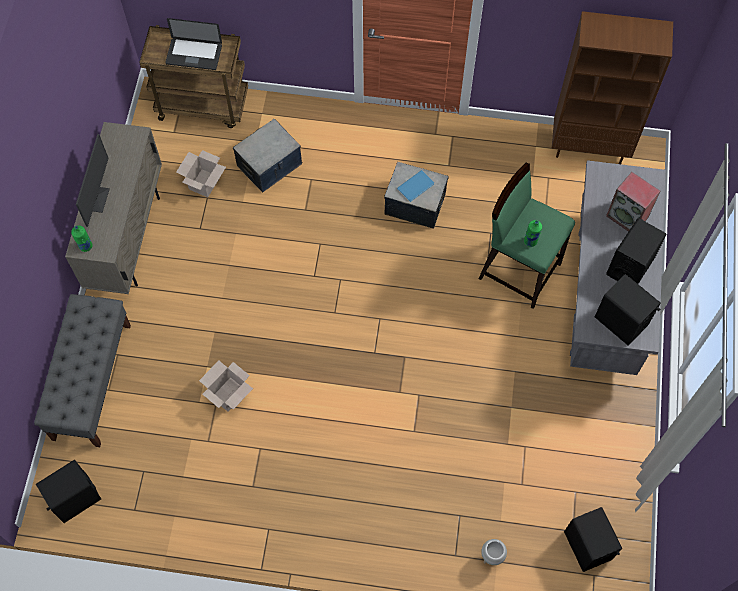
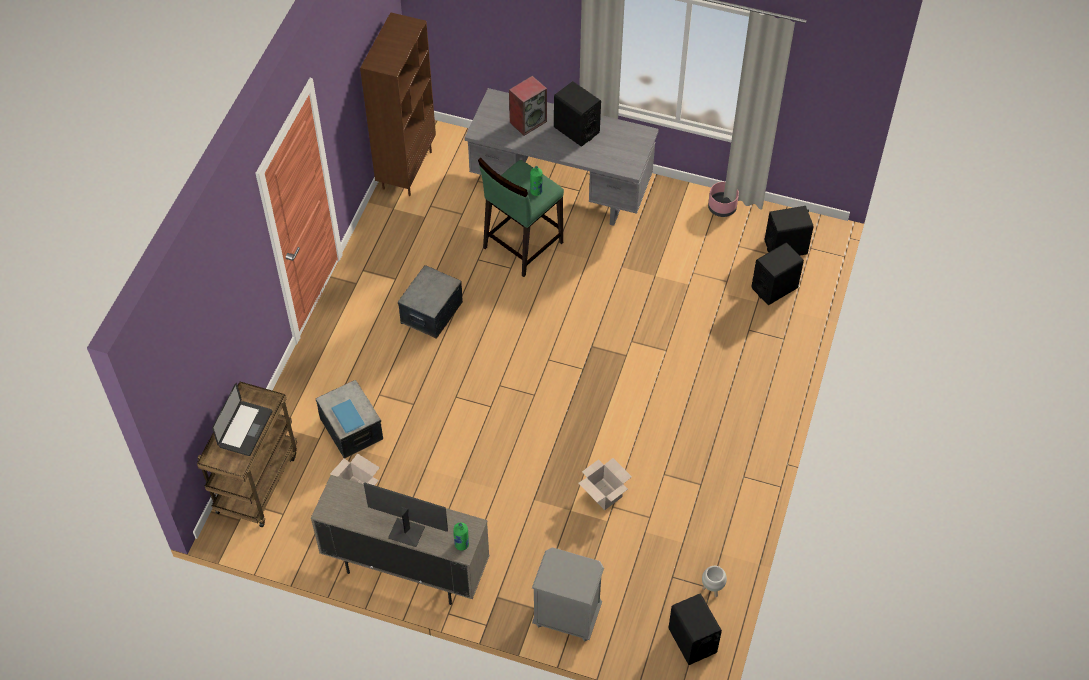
camera: 80 degrees left, 10 degrees down
grey bench [34,294,131,447] -> grey nightstand [532,547,604,642]
blue book [397,170,434,202] -> blue book moved to [331,399,365,434]
white planter [481,539,507,565] -> white planter moved to [702,566,727,597]
black speaker [595,274,661,345] -> black speaker moved to [751,243,804,305]
none -> pink planter [708,182,739,217]

